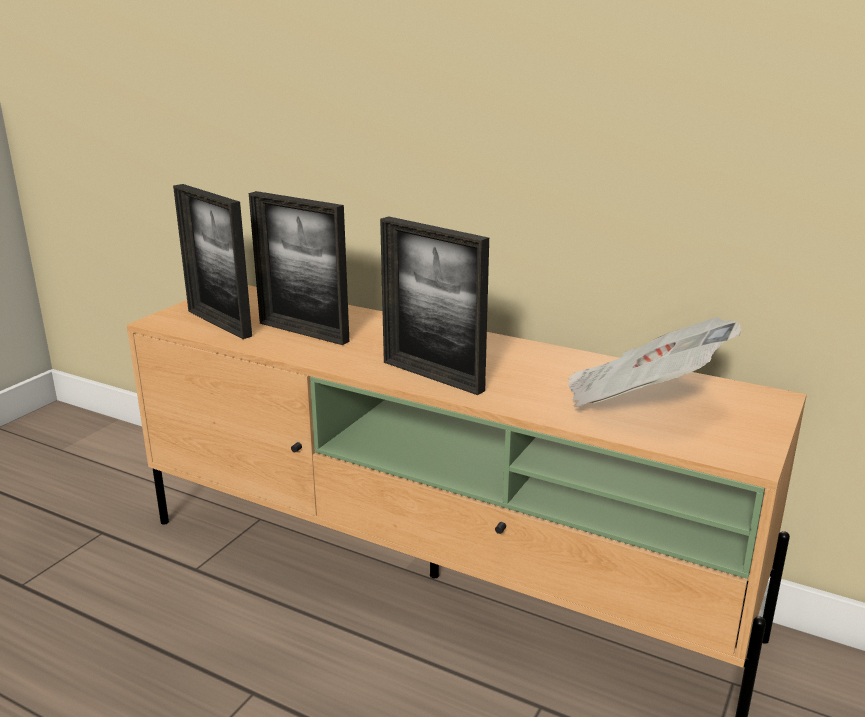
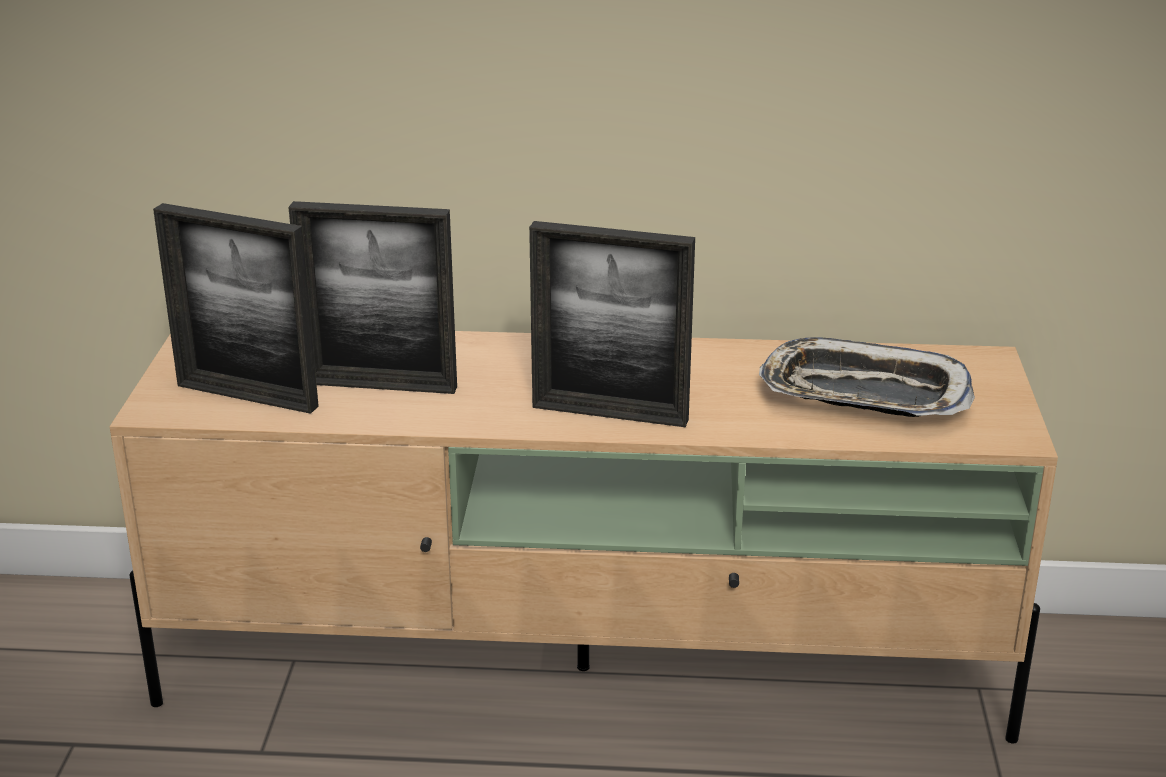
camera: 25 degrees left, 5 degrees up
newspaper [569,317,741,407] -> tray [759,337,975,417]

